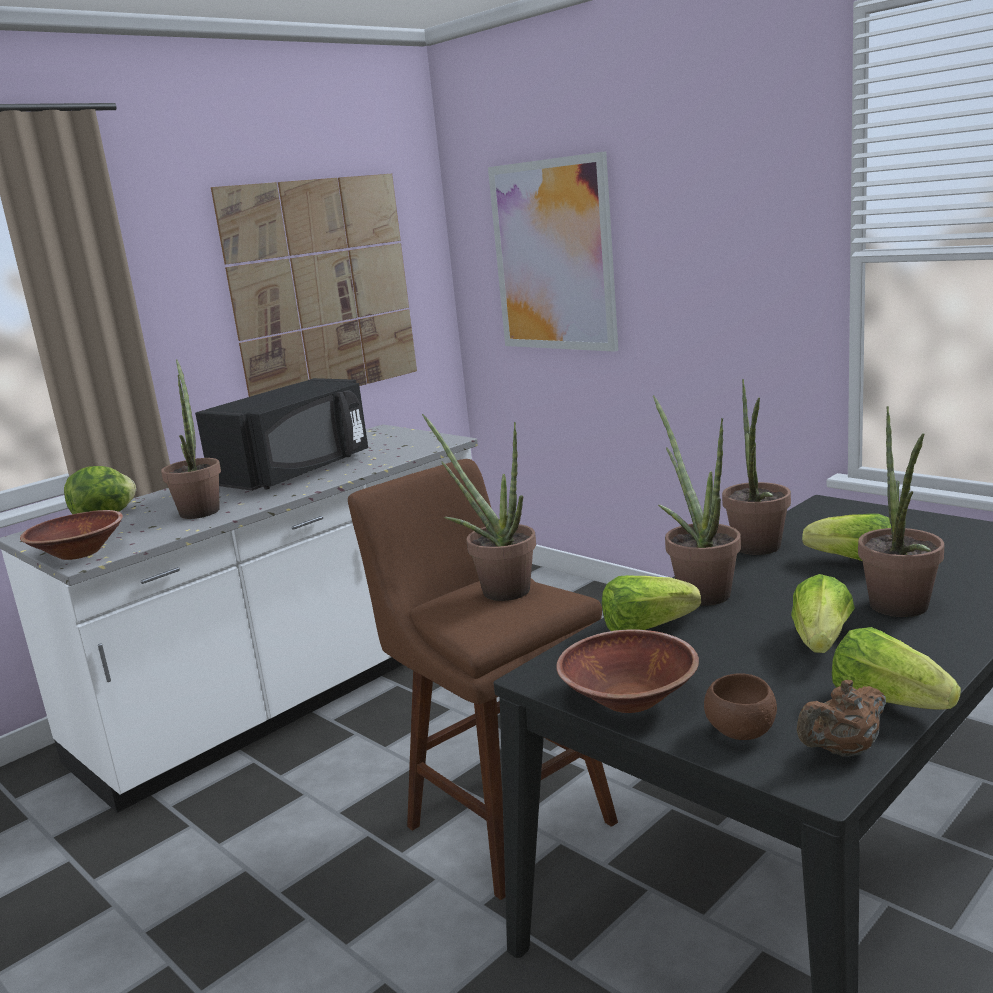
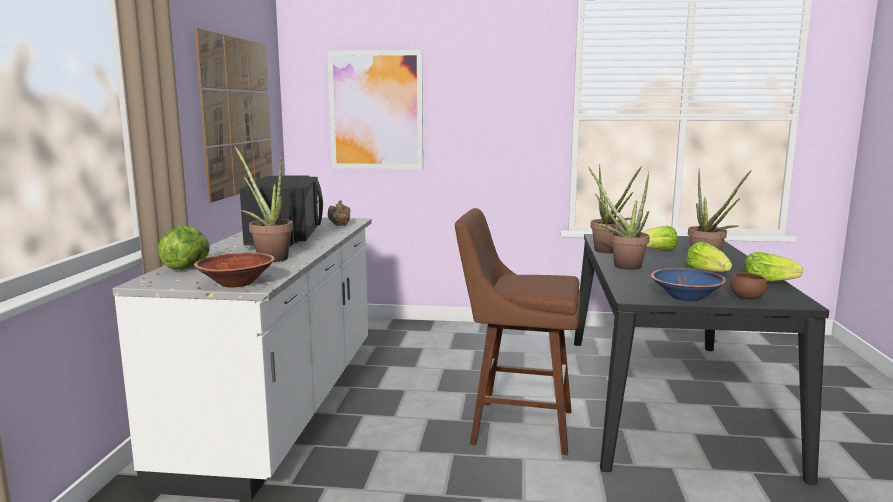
camera: 40 degrees left, 5 degrees down
potted plant [422,414,536,601] -> none
brown bowl [556,629,699,713] -> blue bowl [651,268,726,301]
lettuce [602,575,701,631] -> none
brown teapot [797,680,886,757] -> brown teapot moved to [328,200,350,226]

